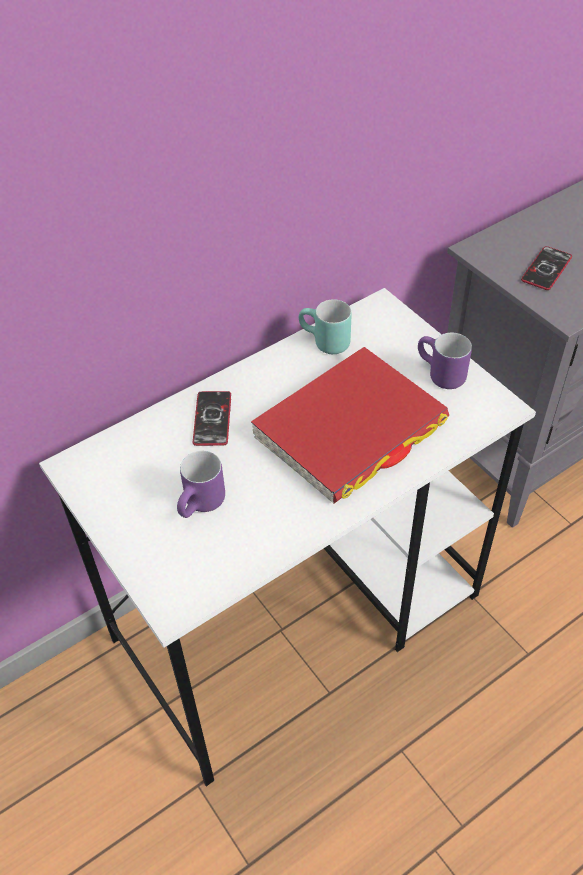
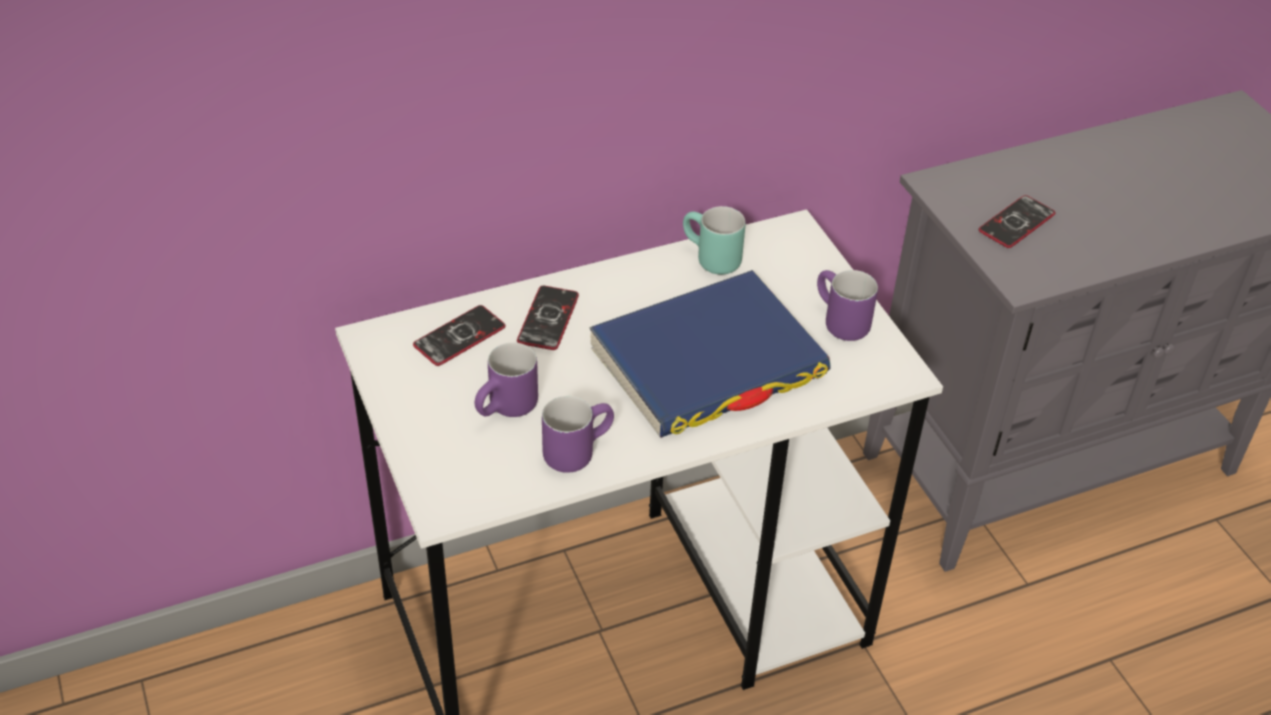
camera: 10 degrees right, 5 degrees down
red book [251,347,449,504] -> blue book [589,270,831,438]
none -> phone [413,305,505,366]
none -> purple mug [542,396,614,473]

